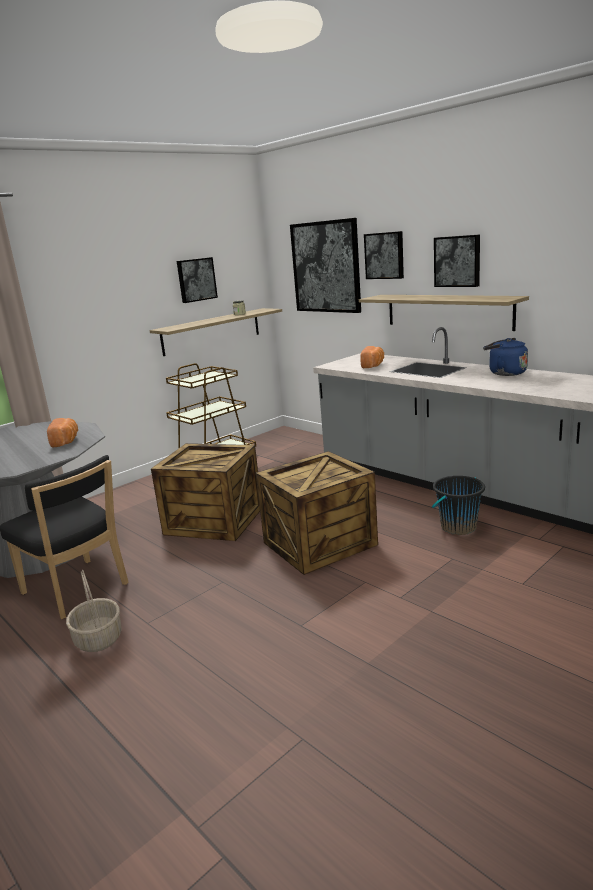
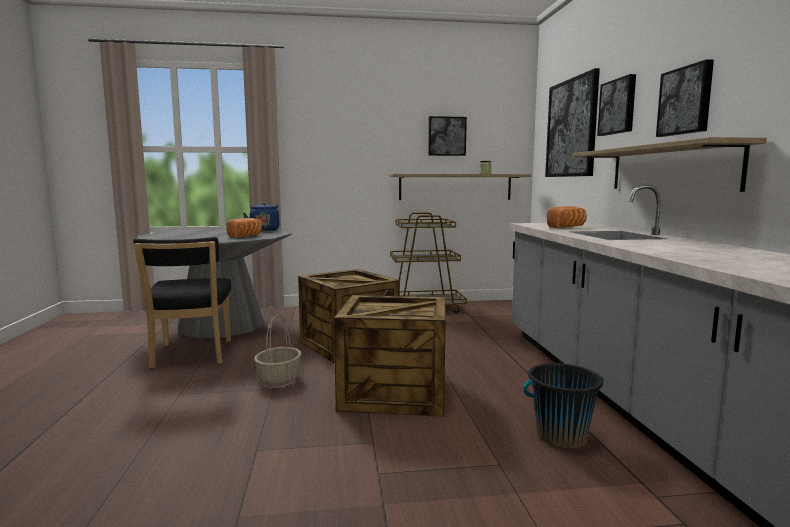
camera: 35 degrees right, 10 degrees down
basket [66,570,122,652] -> basket moved to [254,314,301,386]
blue kettle [483,338,528,376] -> blue kettle moved to [243,202,280,231]

